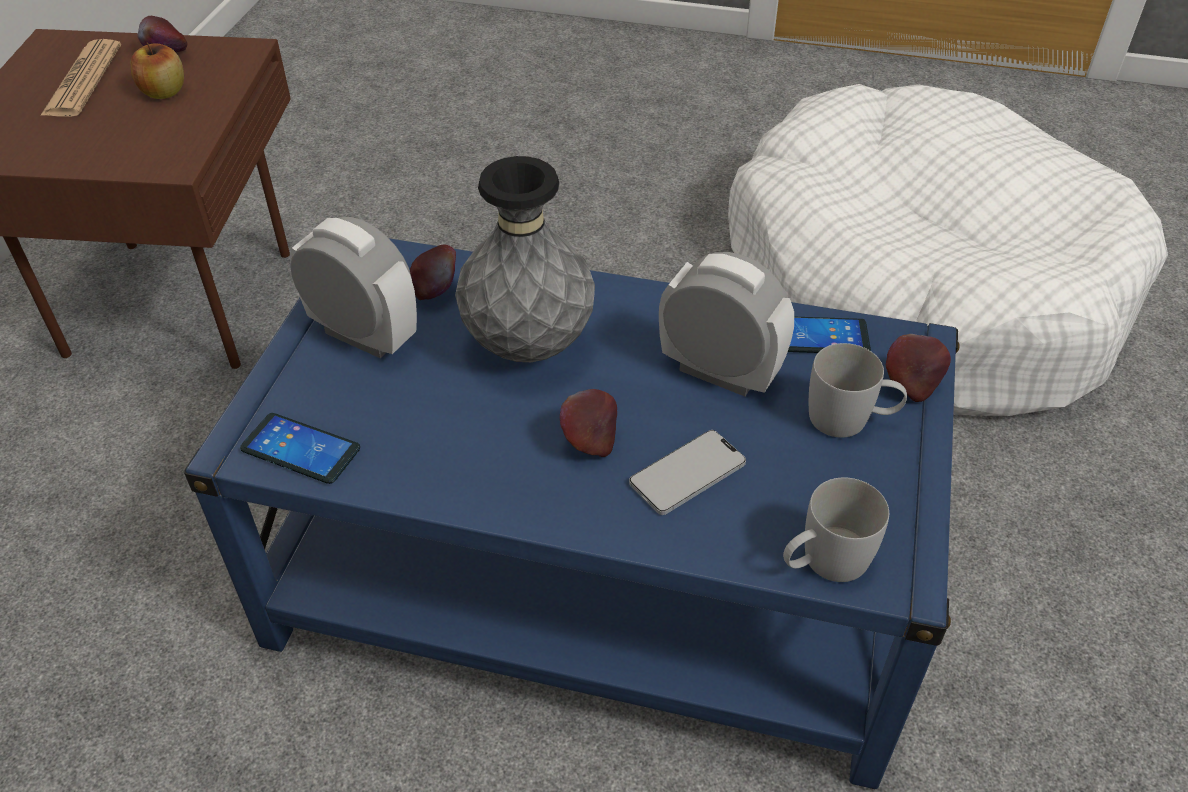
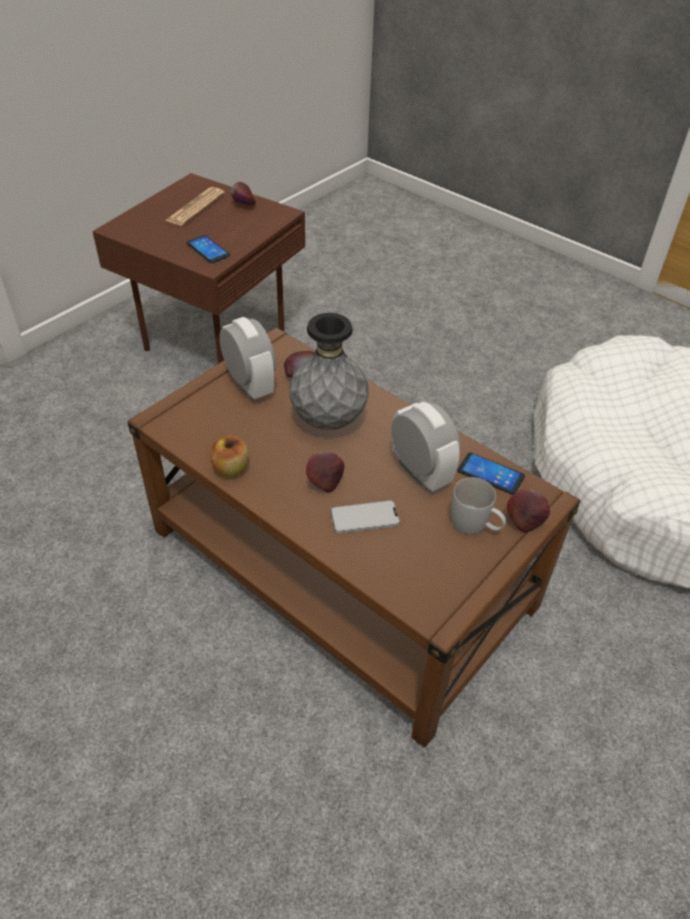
camera: 25 degrees right, 0 degrees up
apple [131,43,184,99] -> apple moved to [210,435,249,477]
blue coffee table [184,238,960,789] -> brown coffee table [127,328,580,748]
phone [240,413,360,484] -> phone moved to [186,235,230,263]
white mug [783,477,889,582] -> none

